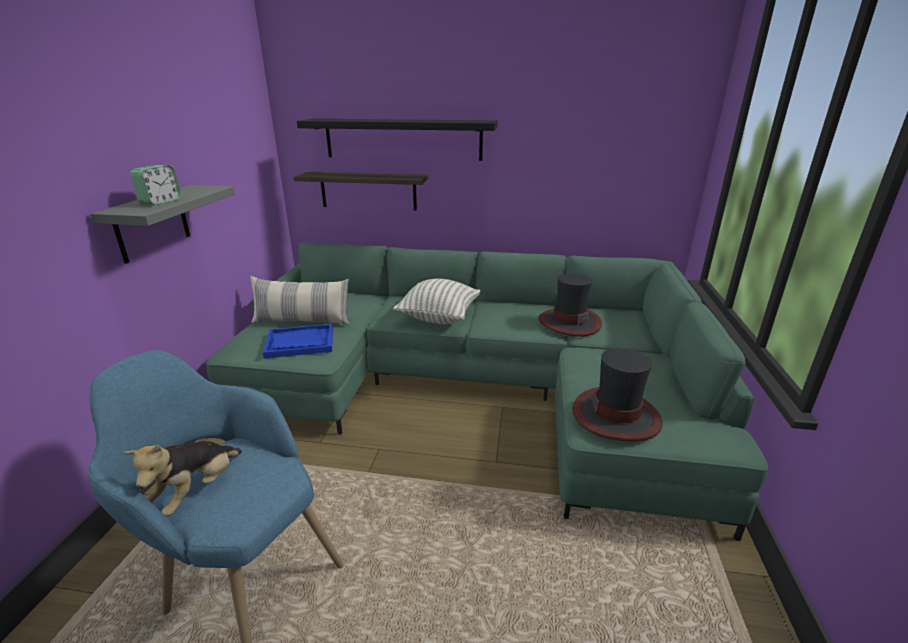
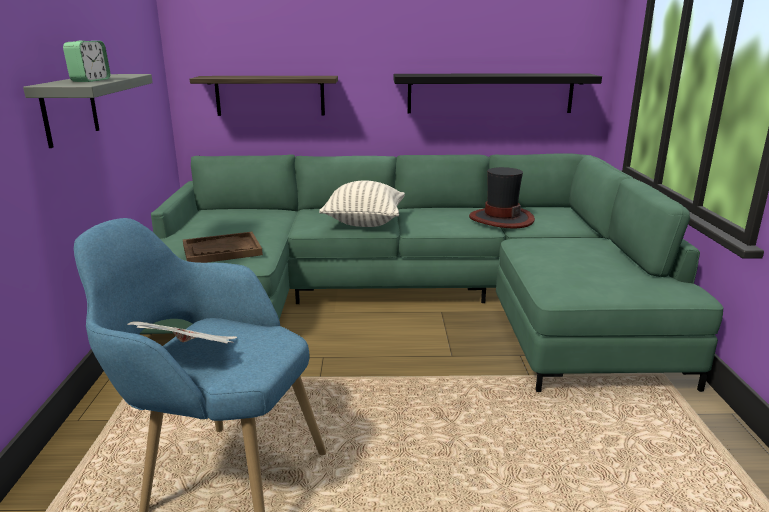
camera: 10 degrees left, 5 degrees down
plush toy [124,441,242,517] -> newspaper [127,321,237,344]
pillow [251,276,349,325] -> none
blue tray [263,324,333,359] -> brown tray [183,232,263,263]
black shelf [297,119,498,161] -> black shelf moved to [394,73,602,113]
hat [572,348,662,441] -> none

